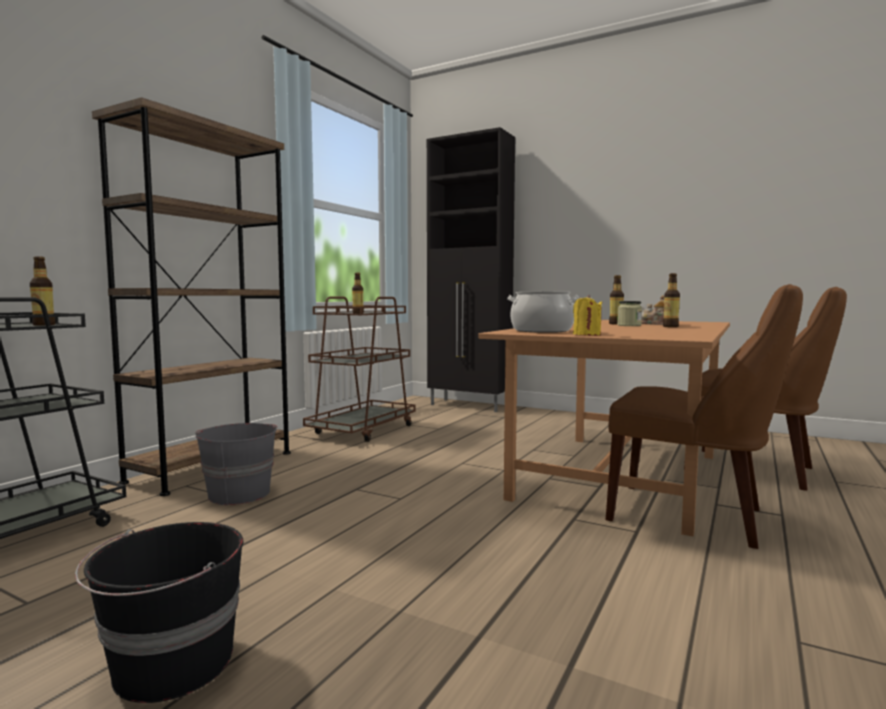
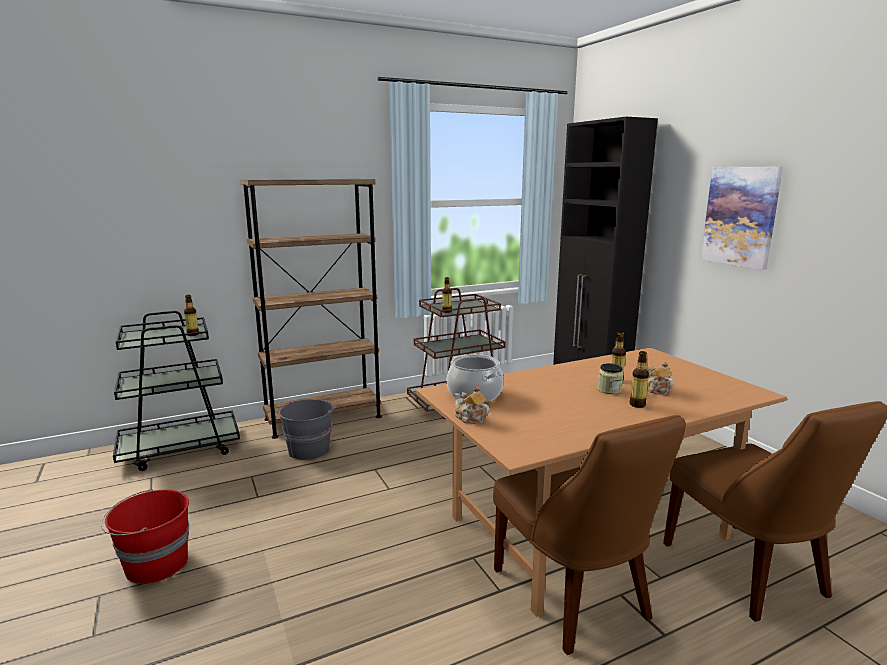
camera: 35 degrees right, 10 degrees up
black bucket [75,522,243,703] -> red bucket [101,489,189,584]
yellow candle [573,295,603,336] -> teapot [454,386,489,424]
none -> picture [701,167,783,270]

